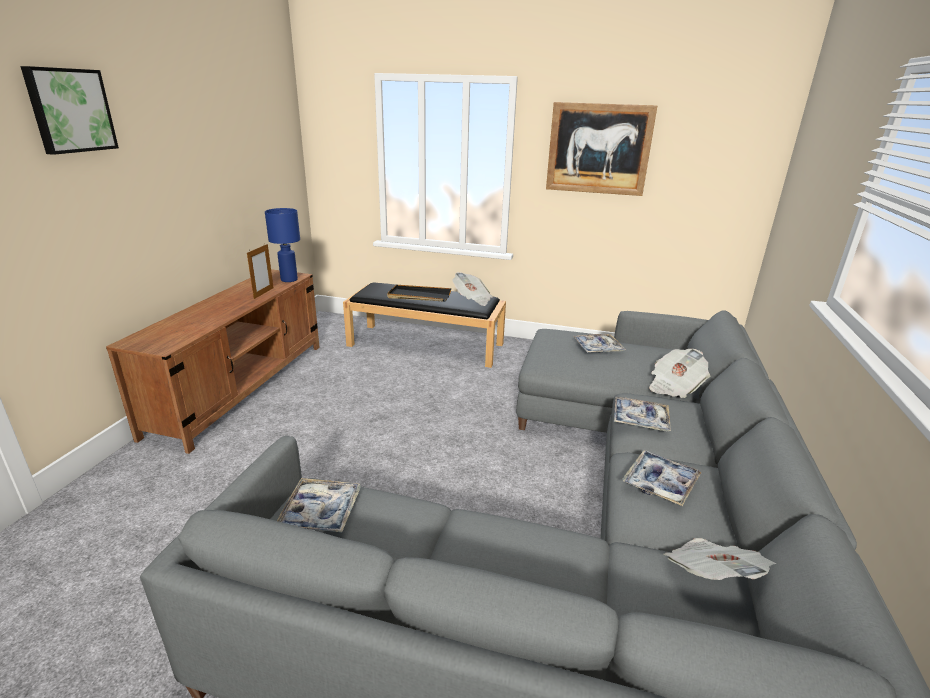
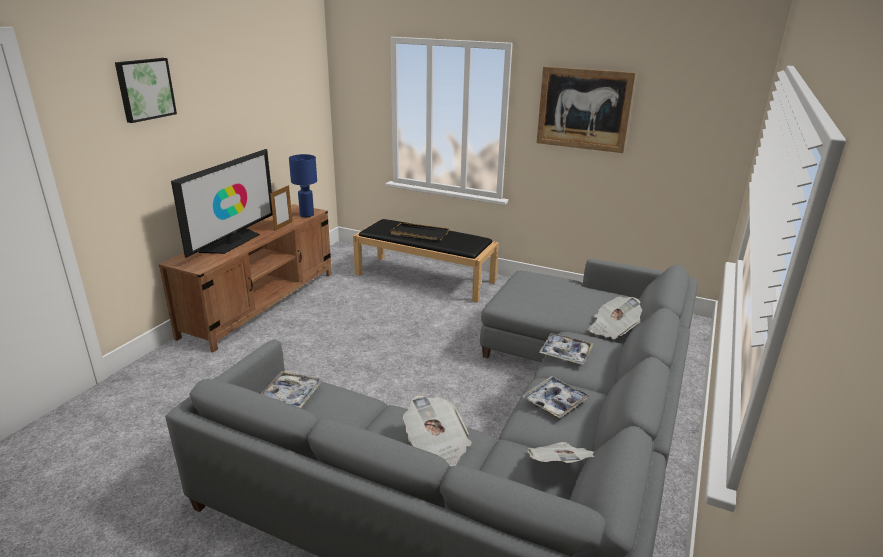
camera: 10 degrees right, 0 degrees up
newspaper [452,272,493,306] -> newspaper moved to [403,395,472,466]
tray [574,334,626,353] -> none
none -> television [171,149,273,258]

